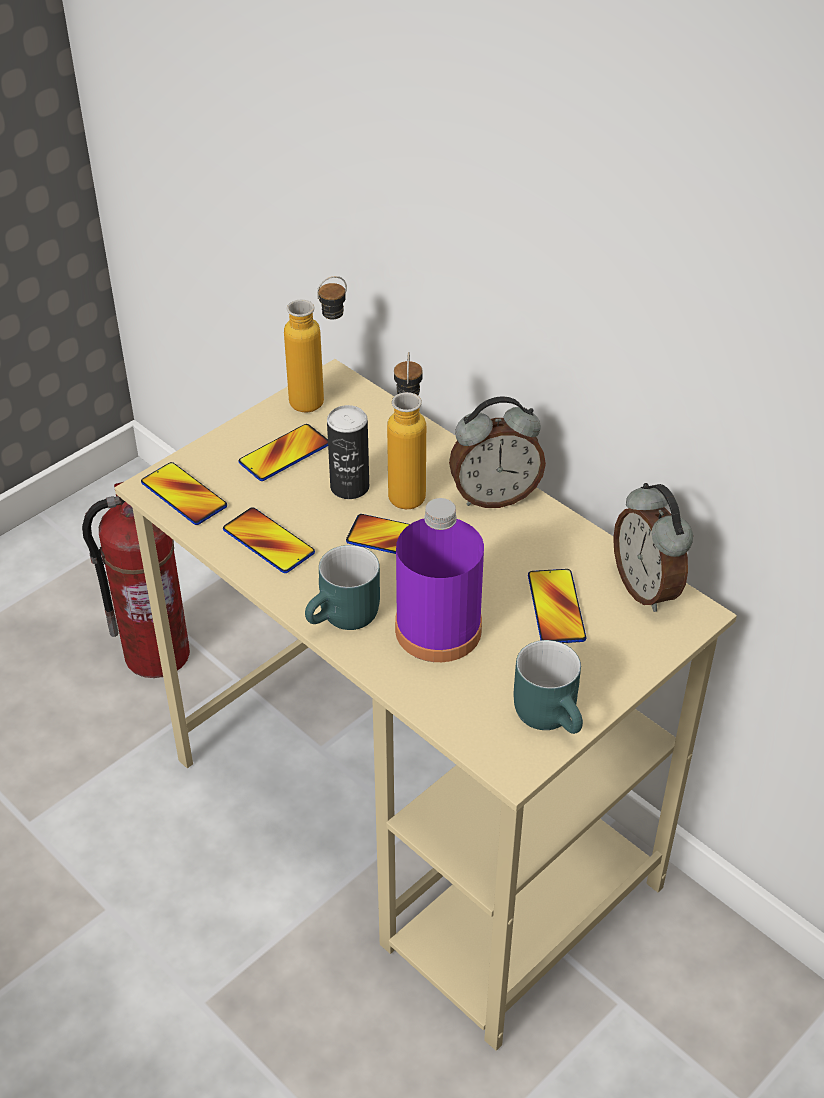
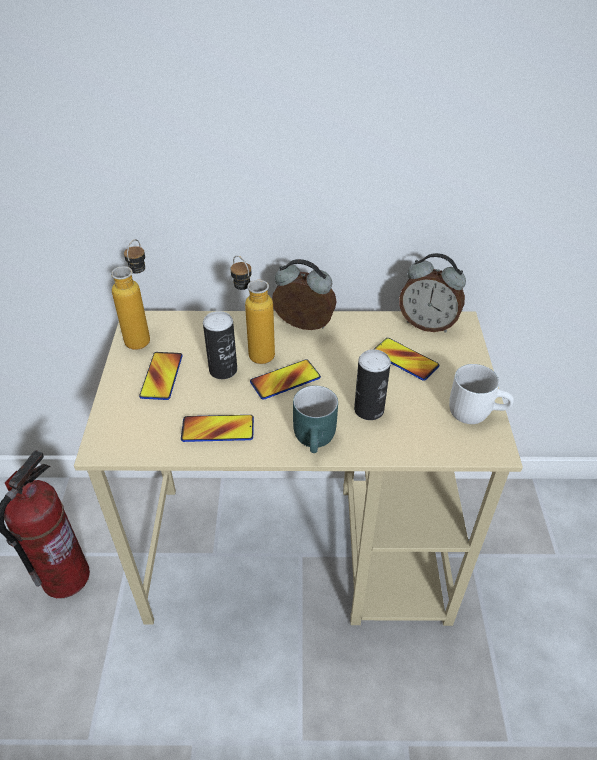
camera: 45 degrees left, 0 degrees up
phone [141,462,227,525] -> none
purple bottle [395,498,484,662] -> can [354,349,391,420]
alarm clock [449,397,546,508] -> alarm clock turned 105 degrees counterclockwise [272,259,337,330]
turquoise mug [514,640,583,734] -> white mug [449,364,514,424]

